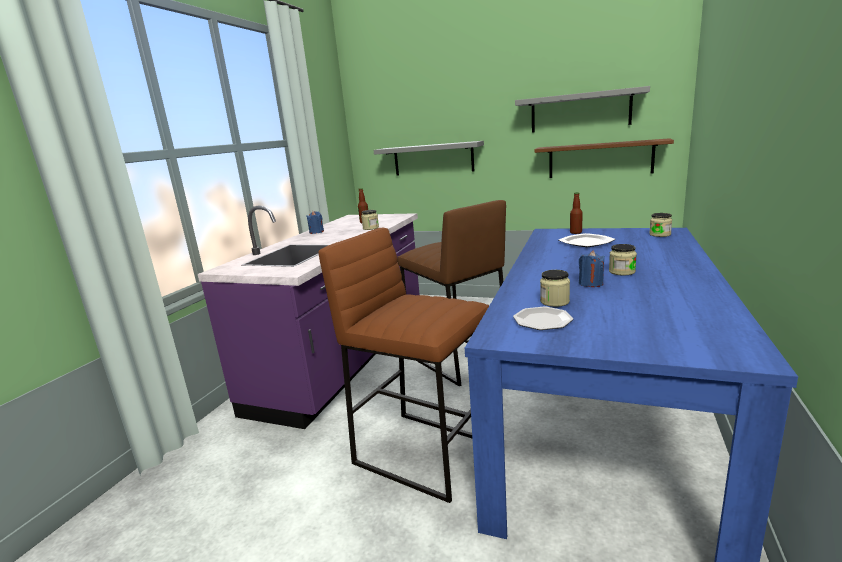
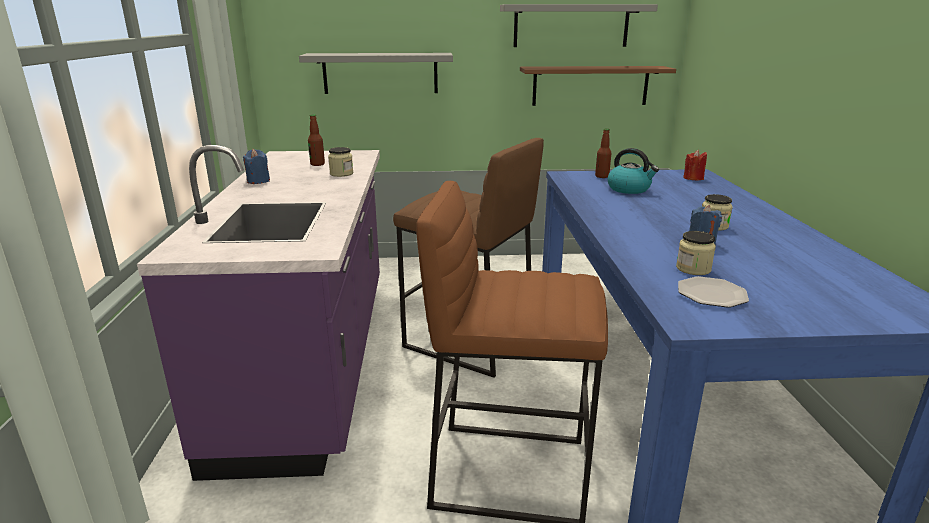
camera: 25 degrees left, 5 degrees up
plate [559,233,616,247] -> kettle [608,148,659,194]
jar [649,213,672,237] -> red candle [683,150,707,180]

